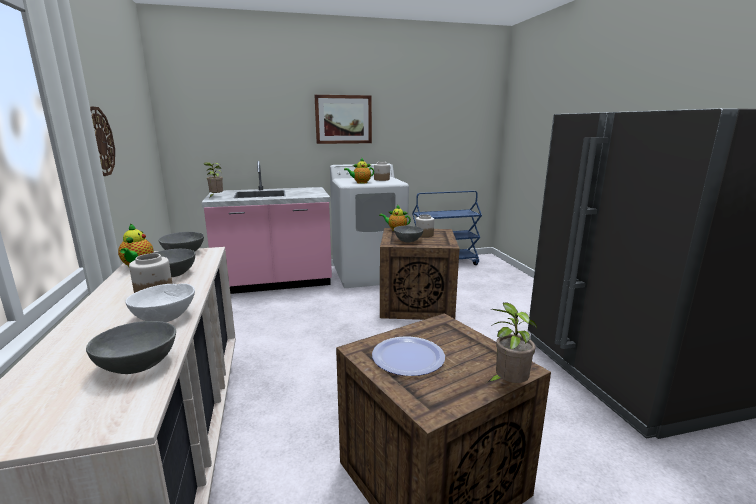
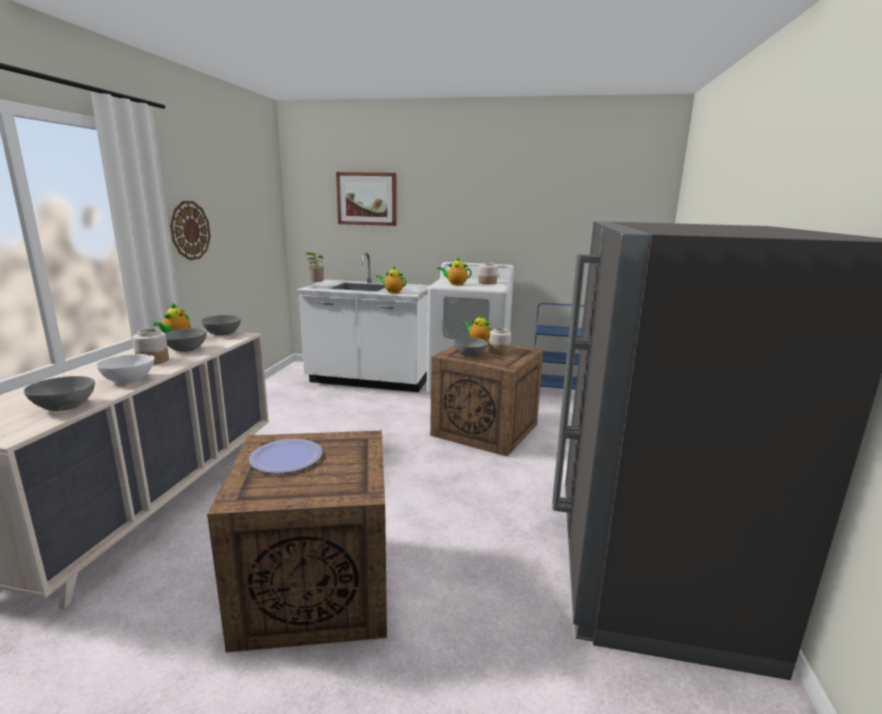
camera: 25 degrees right, 0 degrees up
pink counter [201,161,332,294] -> white counter [296,253,430,392]
picture [315,95,372,144] -> picture moved to [336,172,397,226]
potted plant [488,303,537,383] -> none
none -> teapot [376,265,406,294]

